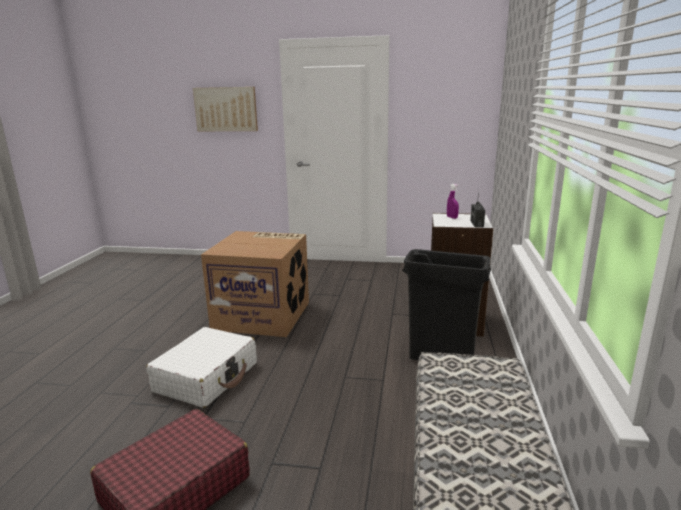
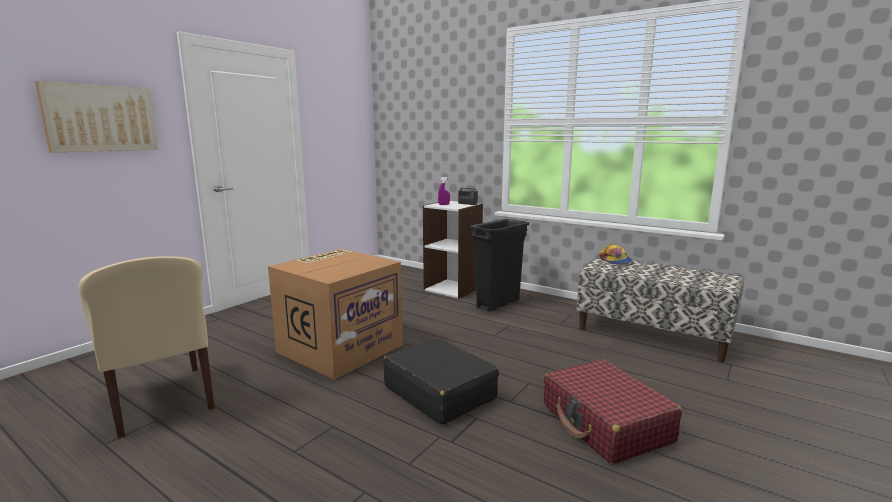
camera: 65 degrees left, 5 degrees down
white suitcase [146,327,257,408] -> black suitcase [383,338,499,425]
none -> beige chair [79,256,215,438]
none -> cap [599,244,633,264]

